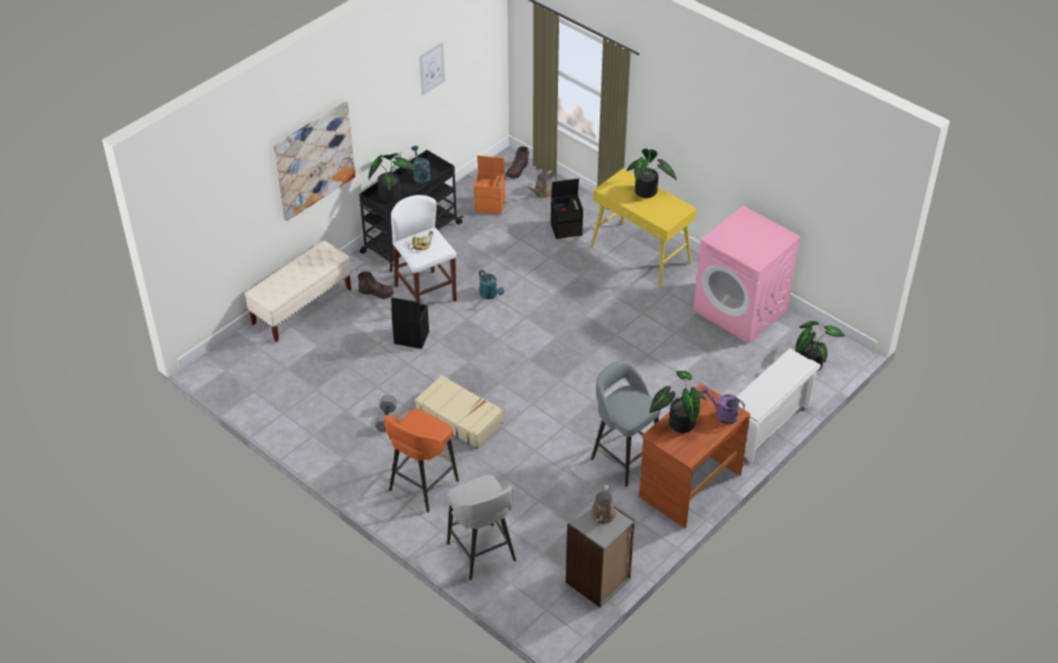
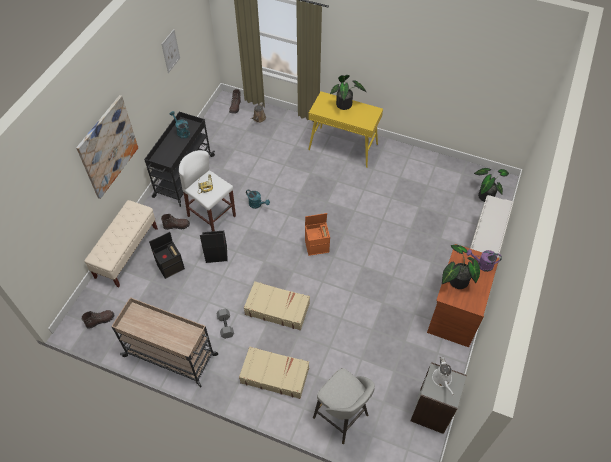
camera: 20 degrees left, 10 degrees up
potted plant [369,153,417,202] -> none
orange stool [384,409,459,512] -> beige suitcase [239,347,309,399]
orange storage box [474,155,505,215] -> orange storage box moved to [305,213,330,256]
black storage box [551,178,583,239] -> black storage box moved to [149,232,185,279]
grey stool [591,360,661,487] -> none
brown watering can [591,485,616,524] -> white watering can [432,357,454,396]
pink washing machine [693,206,801,344] -> none
none -> brown boot [82,310,114,329]
none -> beige cart [111,297,218,388]

